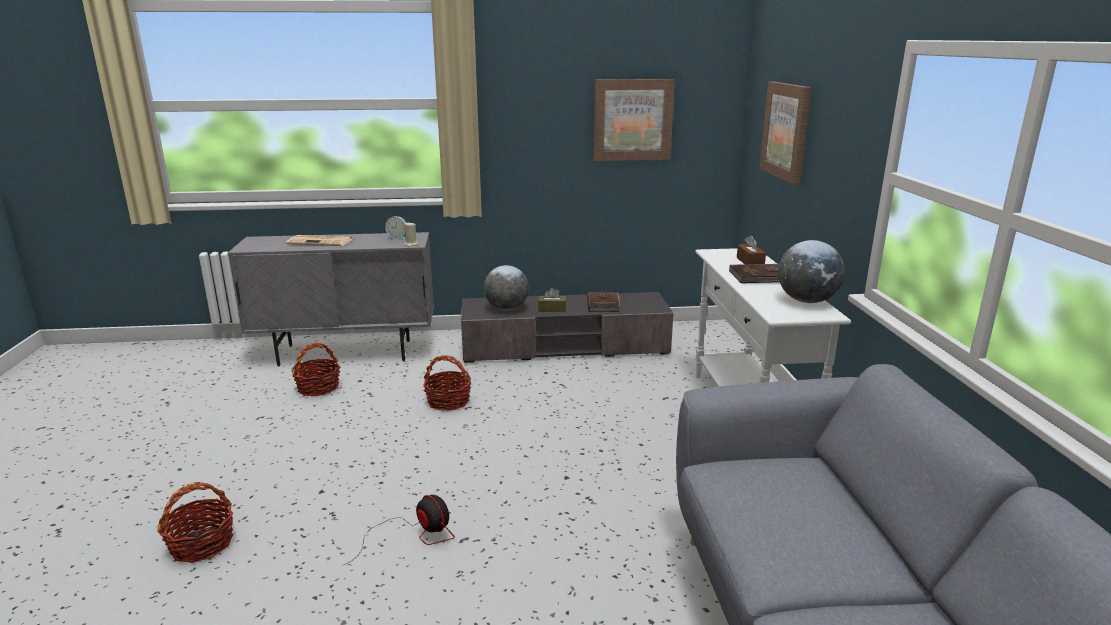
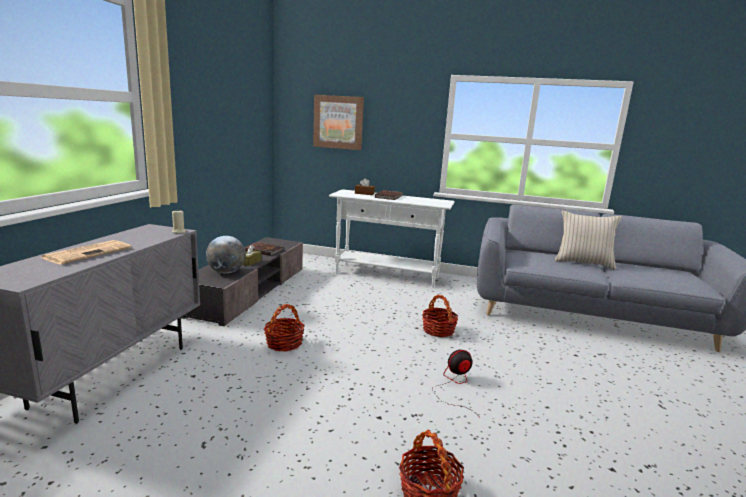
camera: 70 degrees left, 5 degrees down
basket [292,343,340,396] -> basket moved to [422,295,458,337]
alarm clock [385,216,406,240] -> none
picture [593,79,675,161] -> none
globe [778,240,845,303] -> none
none -> beige pillow [555,210,622,270]

